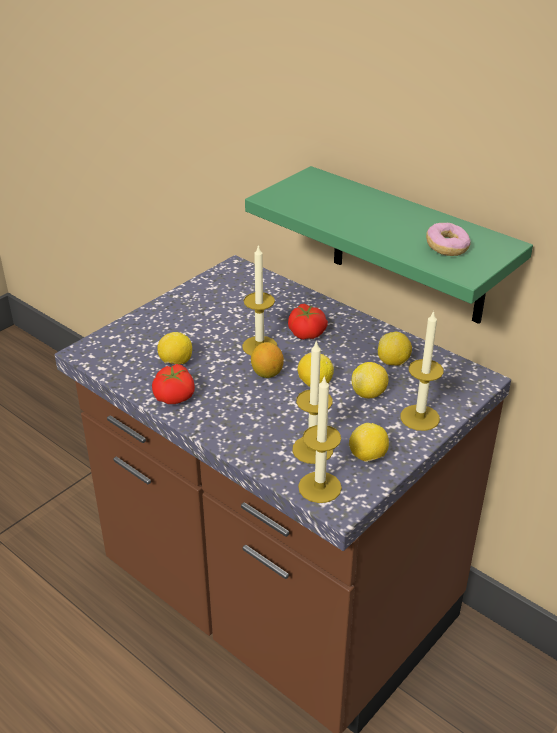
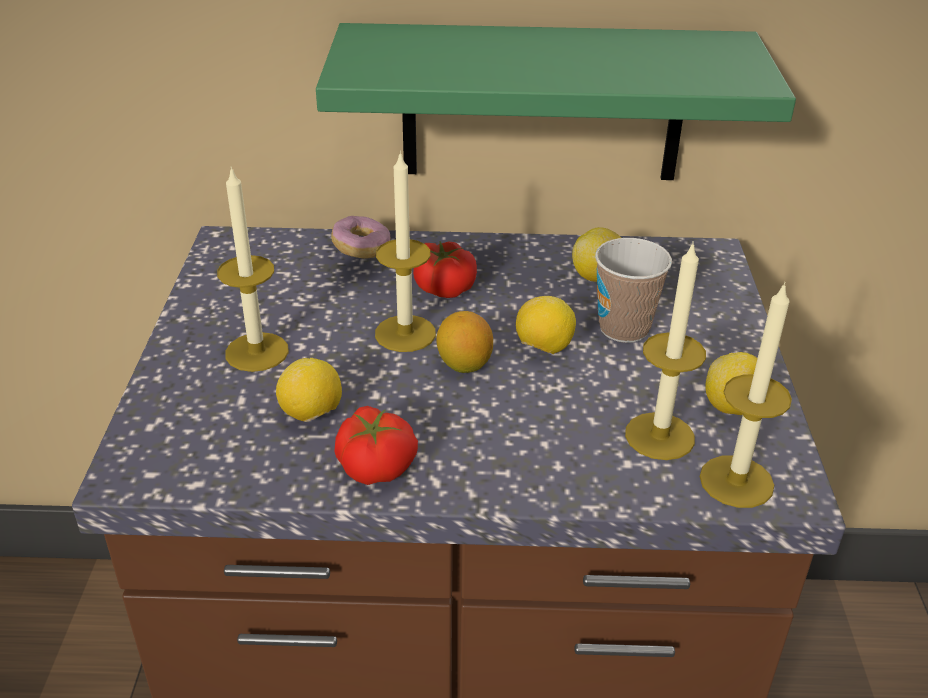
camera: 40 degrees left, 0 degrees up
lemon [352,362,388,398] -> cup [595,238,672,343]
candle [400,310,444,431] -> candle moved to [217,166,289,372]
donut [426,223,470,256] -> donut moved to [331,216,391,259]

